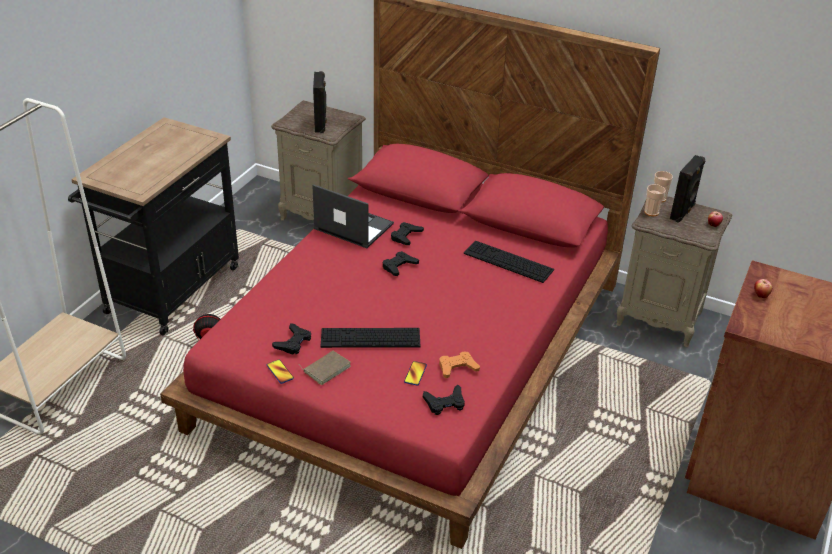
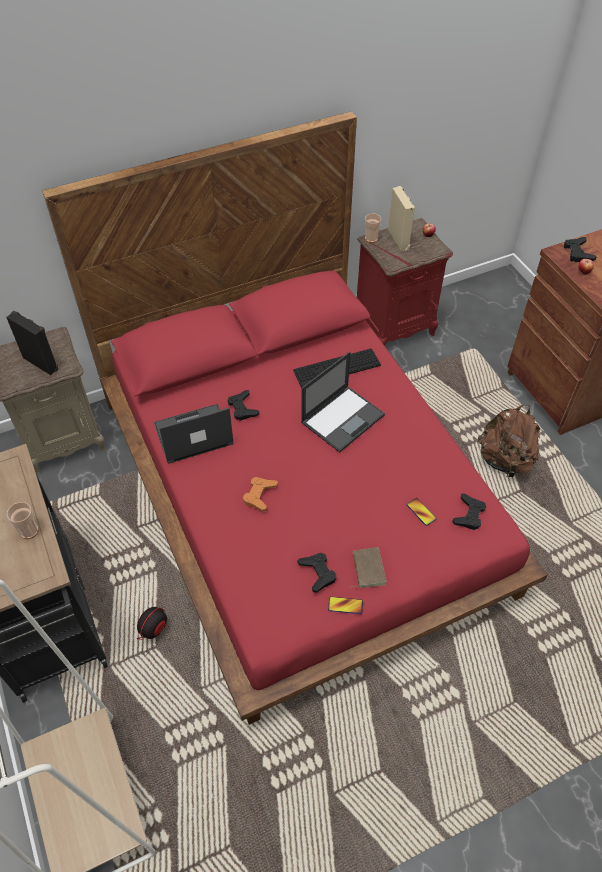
camera: 50 degrees left, 15 degrees up
keyboard [321,328,420,348] -> none
black game controller [382,251,419,276] -> black game controller moved to [564,237,597,262]
orange game controller [439,351,480,378] -> orange game controller moved to [243,477,278,512]
beige nightstand [616,196,732,347] -> red nightstand [357,218,453,346]
cup [644,184,666,216] -> cup moved to [7,502,39,539]
black speaker [670,155,705,223] -> beige speaker [388,186,415,251]
none -> laptop [301,352,385,453]
none -> brown backpack [478,405,540,477]

